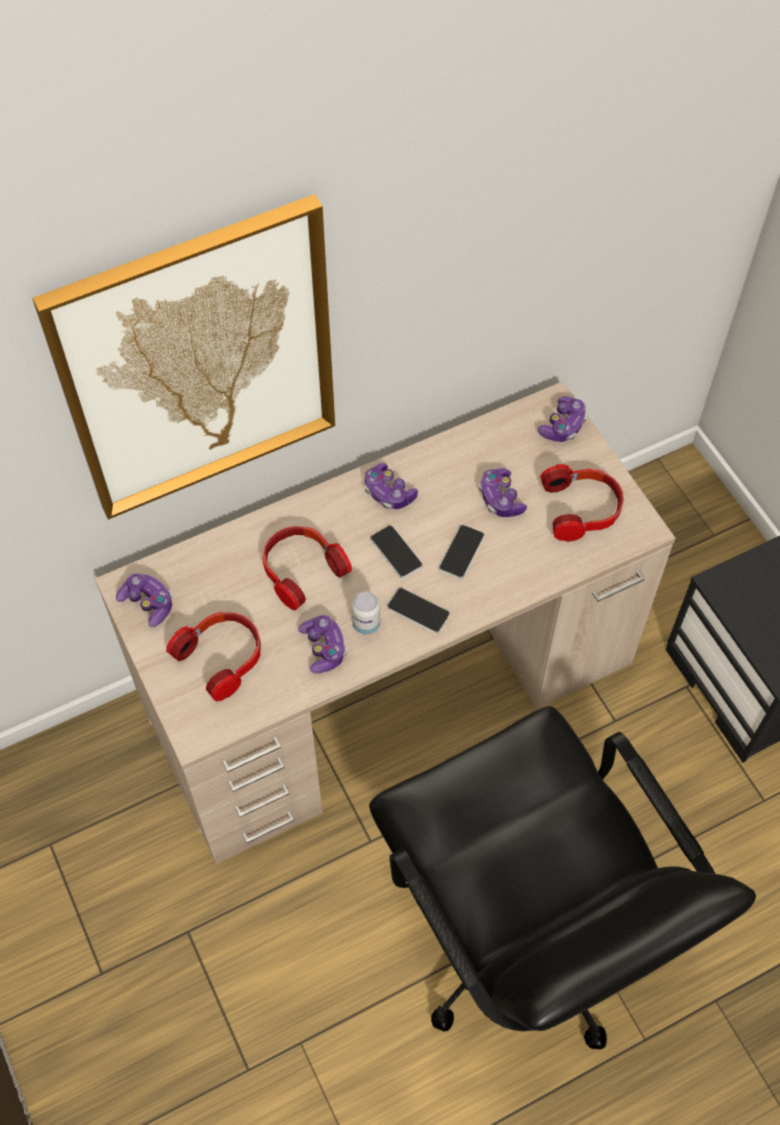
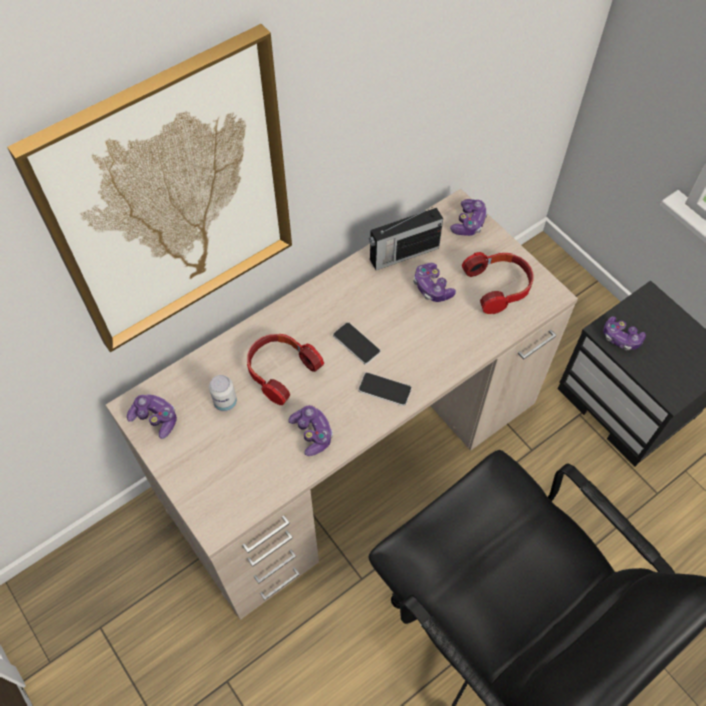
camera: 10 degrees left, 0 degrees up
headphones [166,612,261,701] -> none
can [352,591,380,635] -> can moved to [209,375,237,412]
game controller [365,463,418,509] -> game controller moved to [603,316,646,350]
phone [439,525,485,579] -> none
none -> radio [369,207,443,270]

